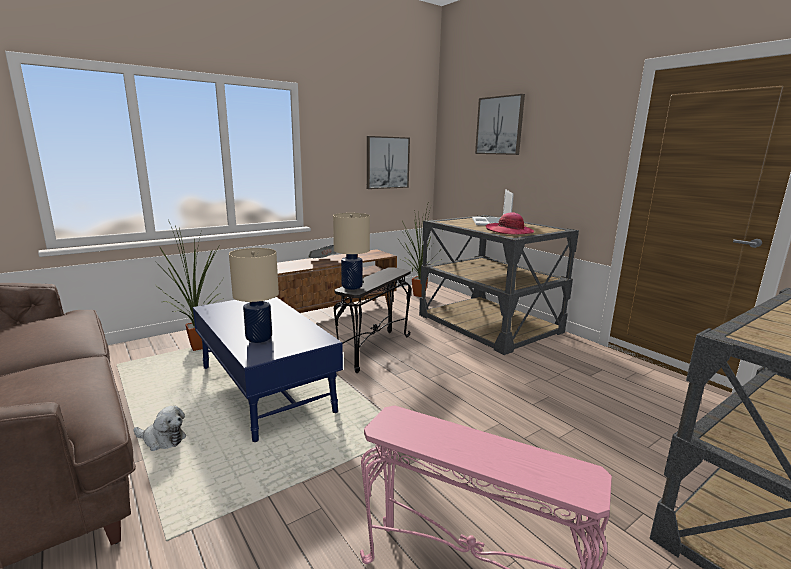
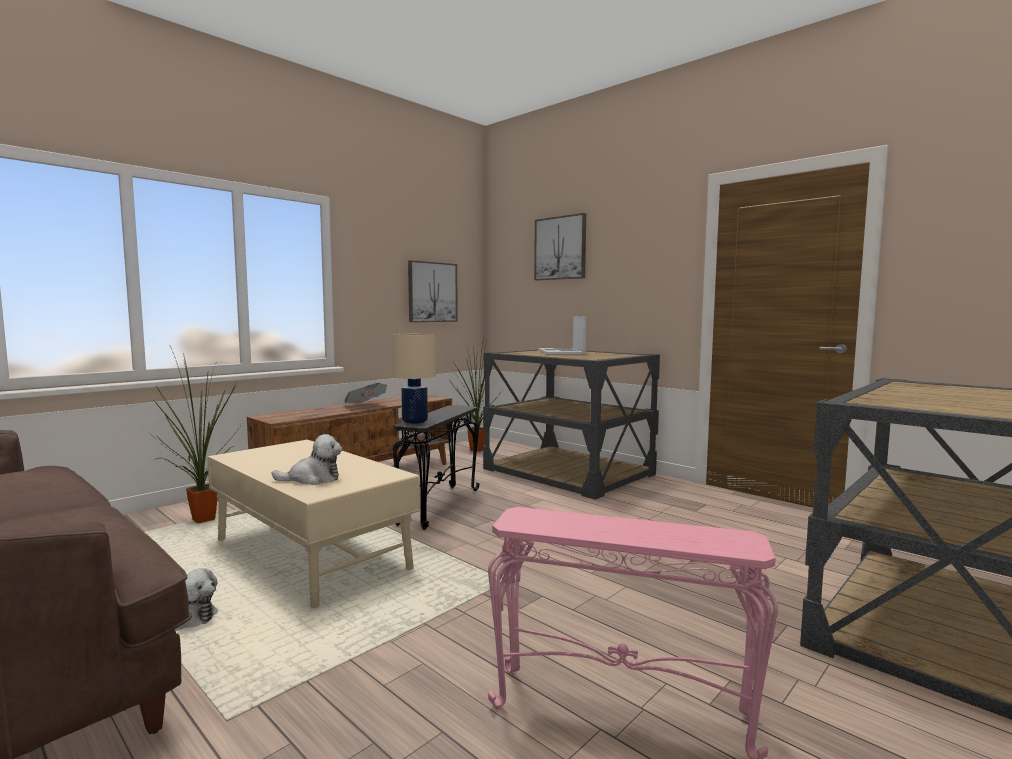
camera: 10 degrees left, 10 degrees down
blue coffee table [193,297,343,442] -> beige coffee table [207,440,420,608]
beige table lamp [229,248,279,343] -> plush toy [272,434,342,485]
hat [486,213,534,234] -> none

